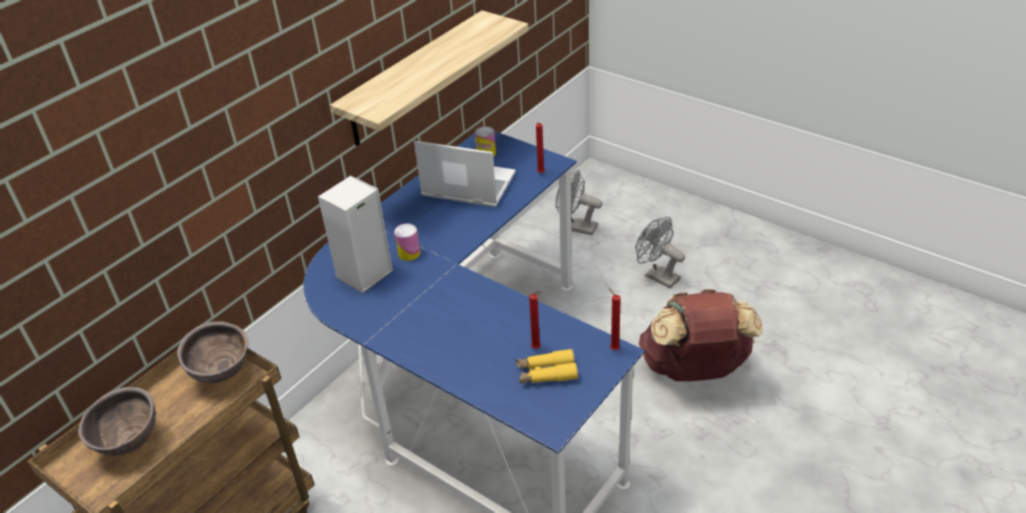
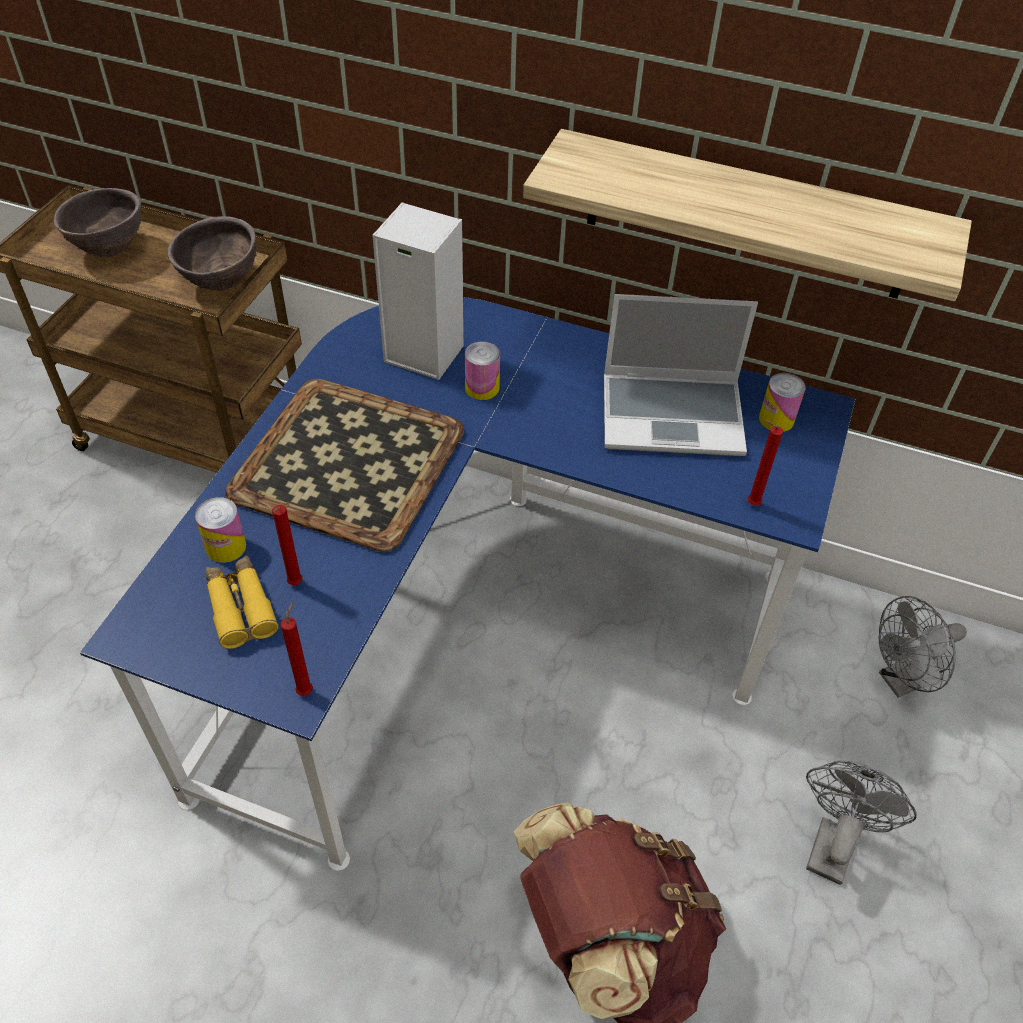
camera: 70 degrees right, 10 degrees up
laptop [414,141,516,207] -> laptop turned 90 degrees clockwise [604,294,758,456]
grey fan [556,170,602,235] -> grey fan turned 120 degrees counterclockwise [879,596,967,697]
none -> can [195,497,246,563]
none -> tray [225,379,464,552]

